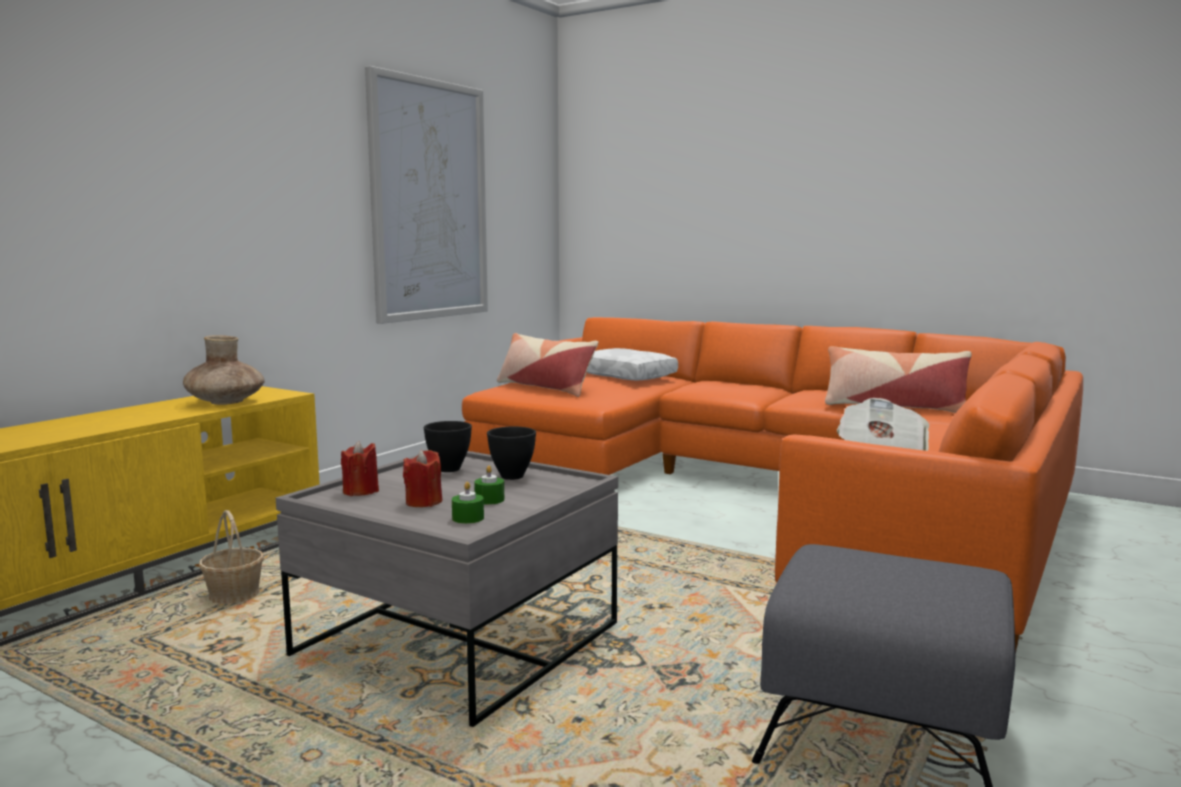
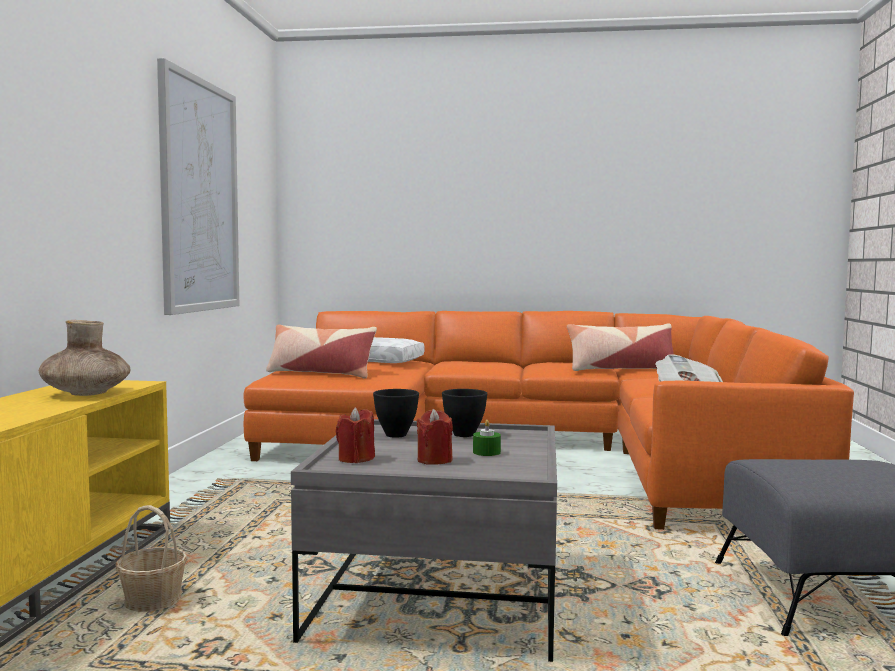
camera: 25 degrees left, 5 degrees down
green candle [452,482,484,524] -> none

